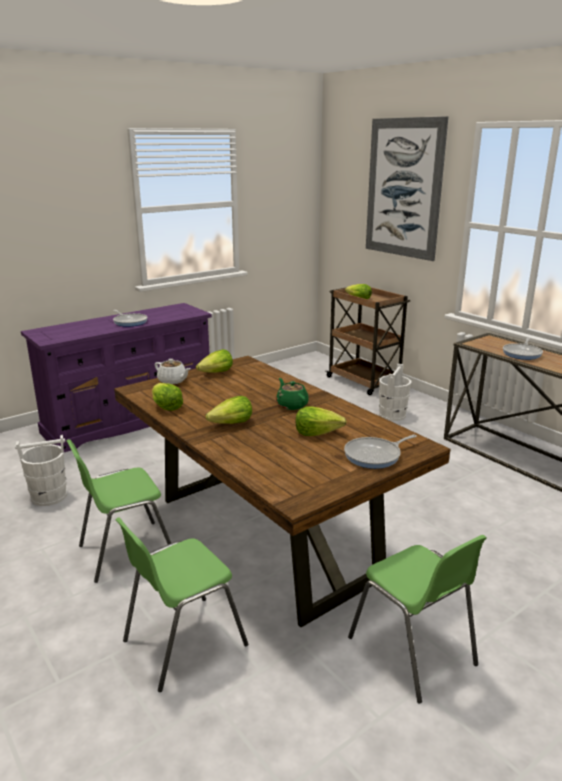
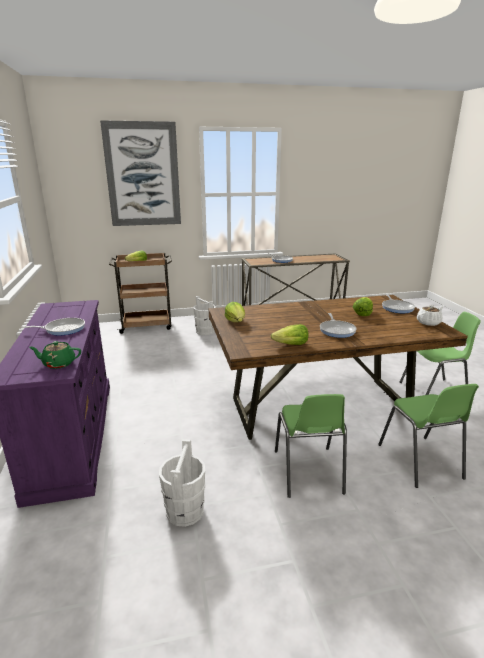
camera: 65 degrees left, 0 degrees up
white teapot [155,359,191,384] -> white teapot moved to [417,305,444,326]
lettuce [205,396,252,424] -> frying pan [320,313,357,338]
green teapot [276,378,309,410] -> green teapot moved to [29,341,81,369]

